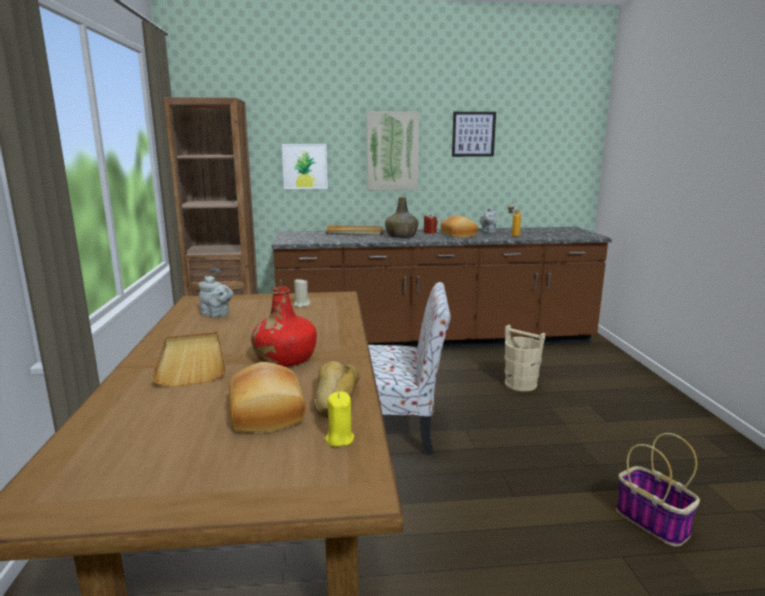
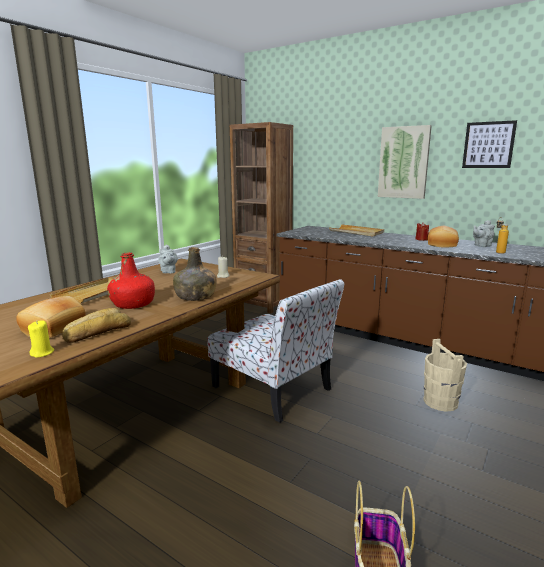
camera: 40 degrees right, 0 degrees up
picture [282,144,328,189] -> none
green bottle [385,197,418,238] -> green bottle moved to [173,247,217,301]

